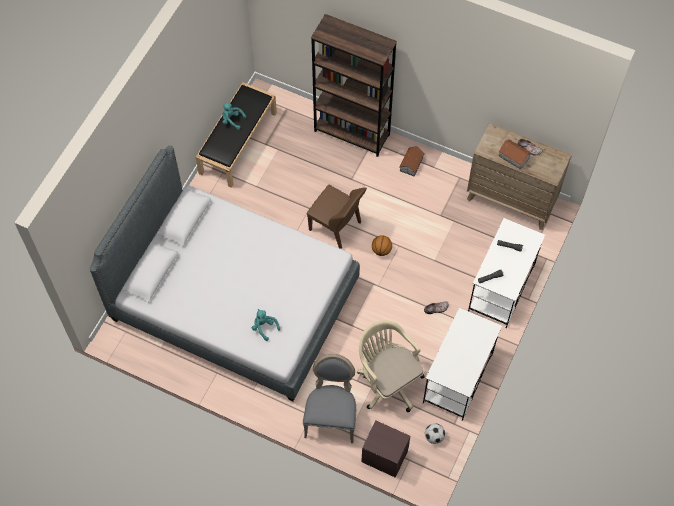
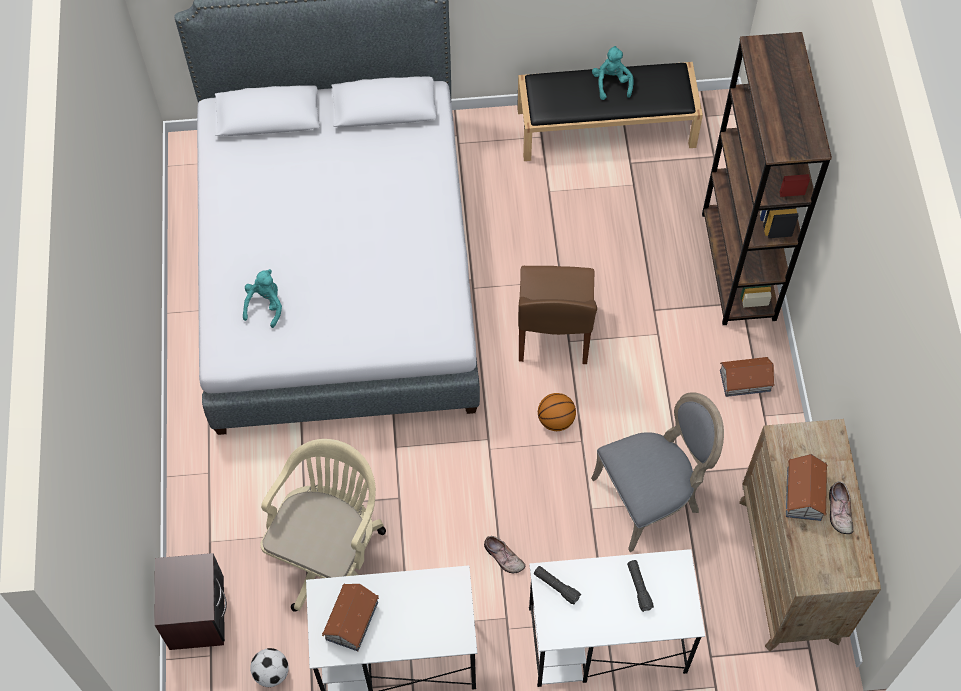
camera: 60 degrees right, 0 degrees up
grey chair [303,354,356,443] -> grey chair moved to [591,392,724,552]
none -> toy house [322,583,379,651]

